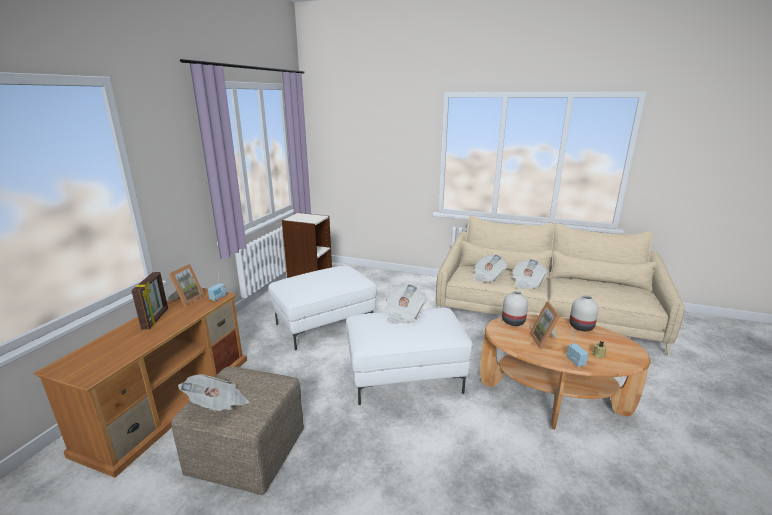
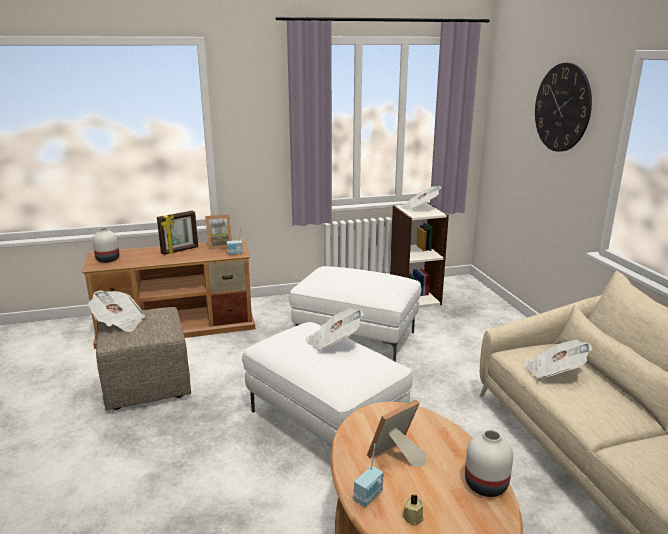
camera: 55 degrees right, 0 degrees up
white vase [502,291,528,326] -> white vase moved to [92,228,119,263]
newspaper [512,259,548,289] -> newspaper moved to [400,186,441,210]
none -> wall clock [535,63,592,152]

